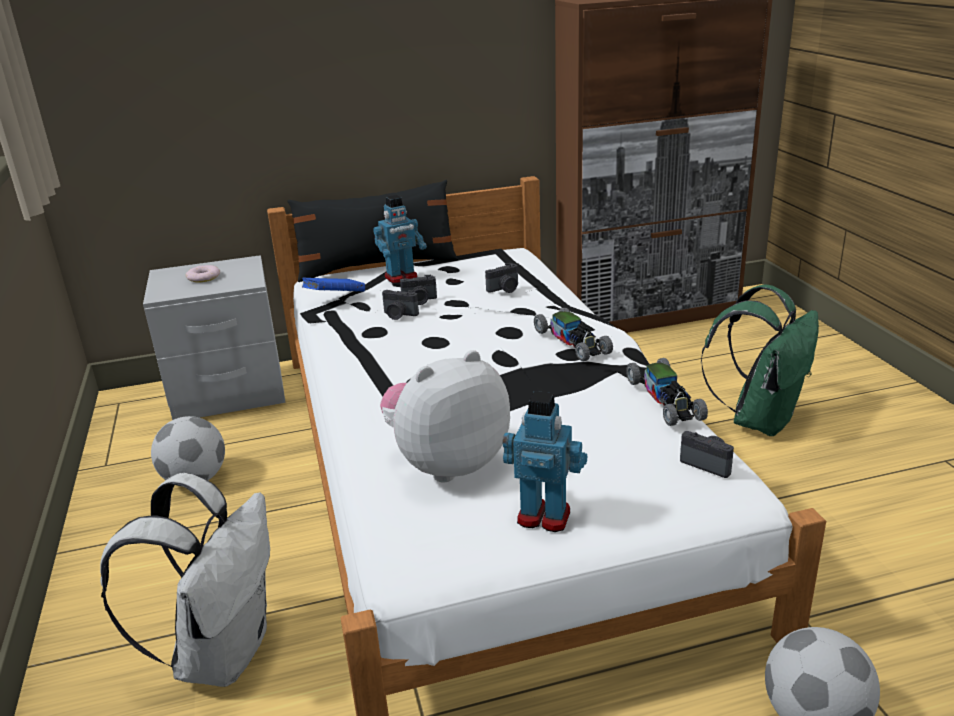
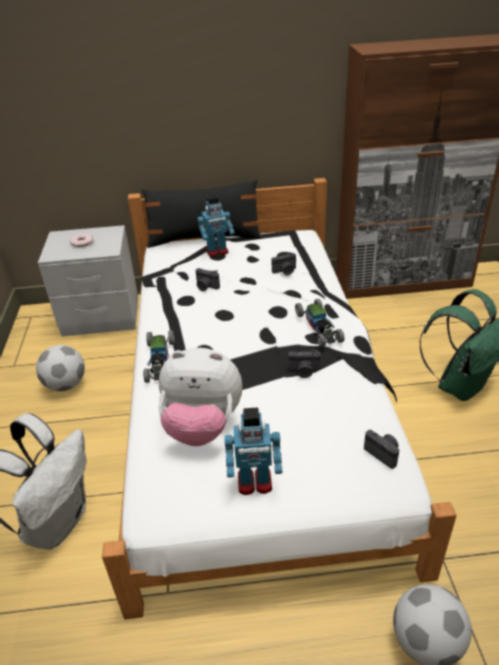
camera: 10 degrees right, 10 degrees up
blue book [302,277,365,292] -> none
plush toy [380,350,510,483] -> plush toy turned 150 degrees counterclockwise [158,348,242,446]
camera [400,275,437,305] -> camera moved to [288,350,321,378]
toy robot [503,391,588,532] -> toy robot turned 150 degrees clockwise [225,408,283,495]
toy car [626,358,708,426] -> toy car moved to [143,330,174,383]

